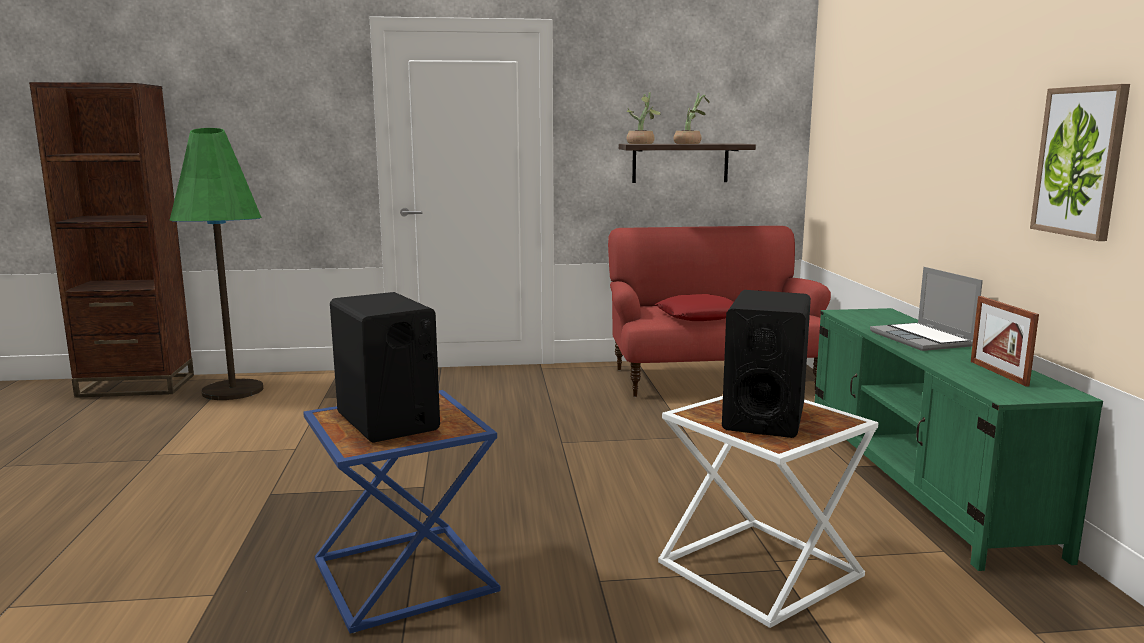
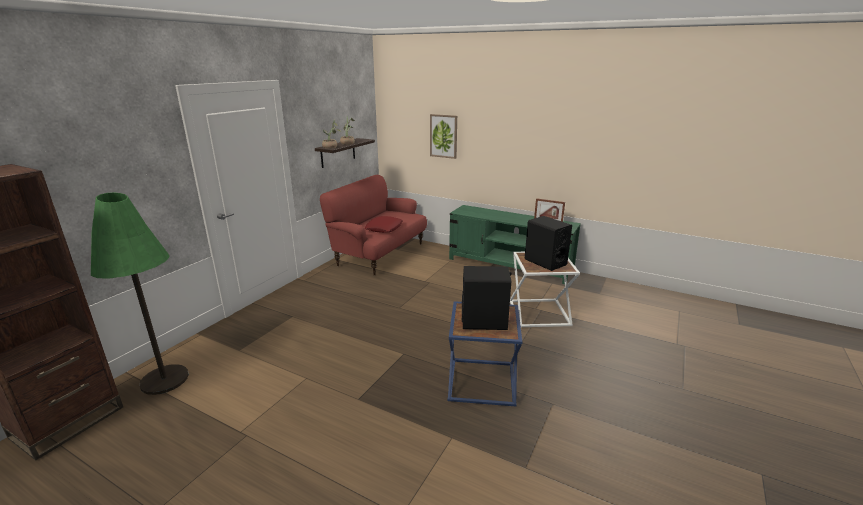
camera: 55 degrees left, 10 degrees up
laptop [870,267,983,351] -> none
picture [1030,84,1130,241] -> picture moved to [430,114,457,159]

